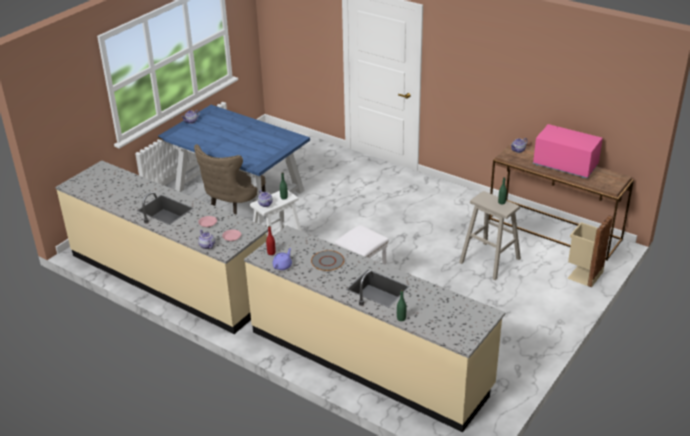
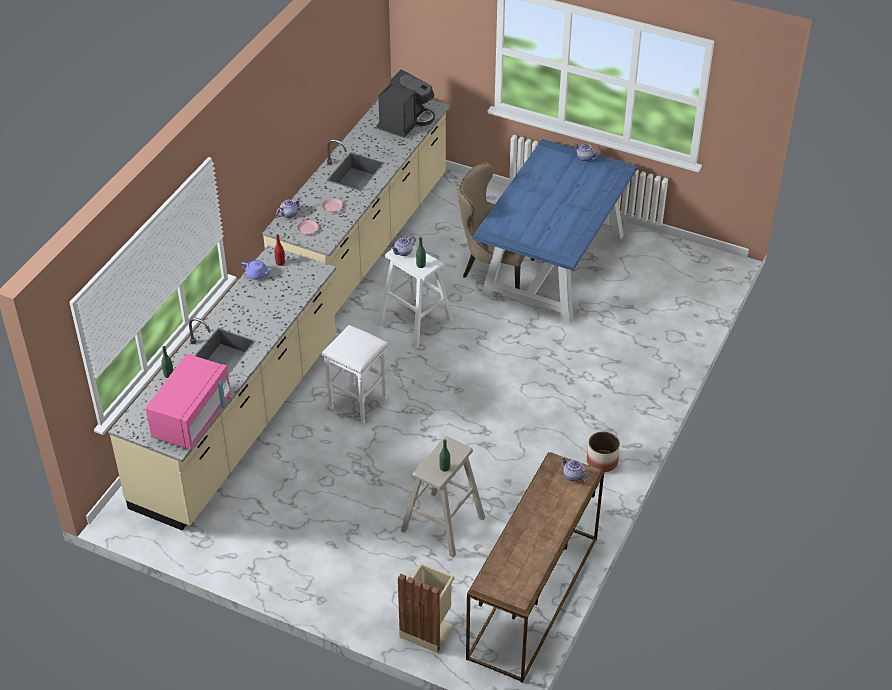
camera: 80 degrees right, 10 degrees up
grey plate [311,250,344,271] -> none
pink microwave [533,124,603,178] -> pink microwave moved to [145,354,231,450]
none -> coffee machine [376,69,435,138]
none -> planter [587,431,620,472]

